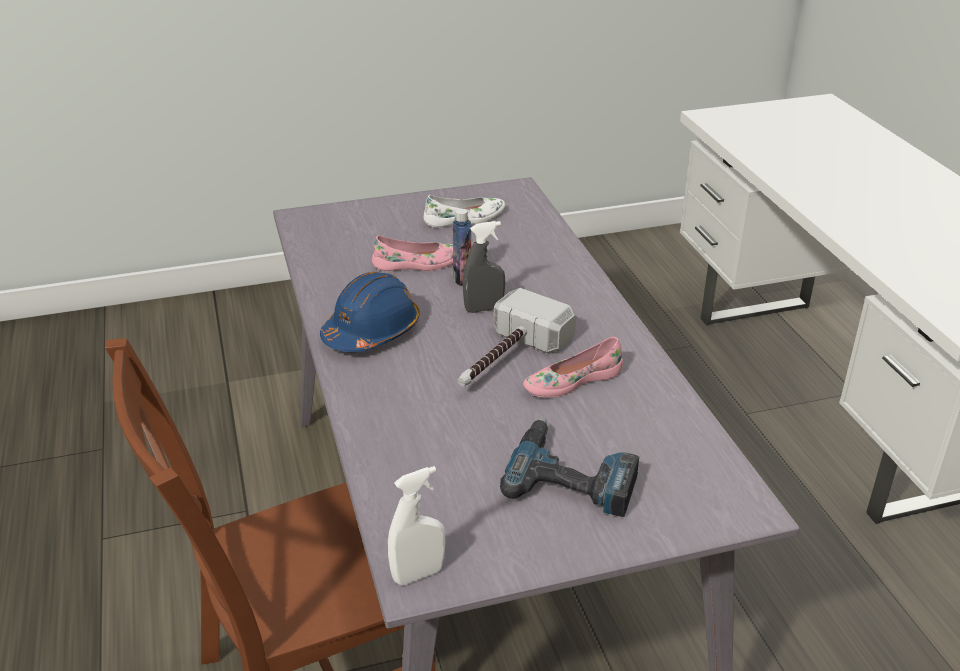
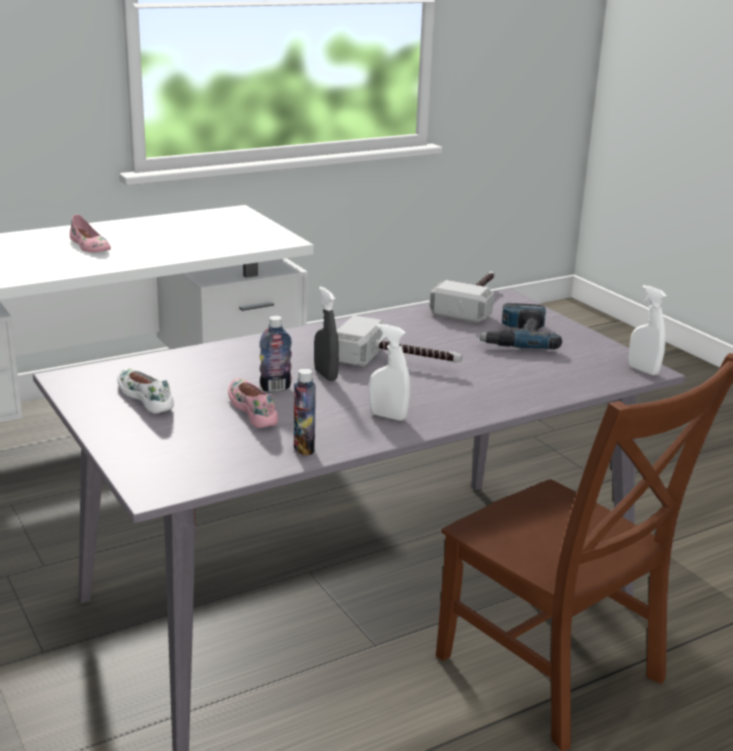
camera: 105 degrees left, 10 degrees down
blue hard hat [320,272,420,352] -> white spray bottle [369,324,410,421]
pink shoe [523,337,623,397] -> pink shoe moved to [70,215,111,252]
none -> bottle [294,369,316,455]
none -> hammer [429,271,495,323]

